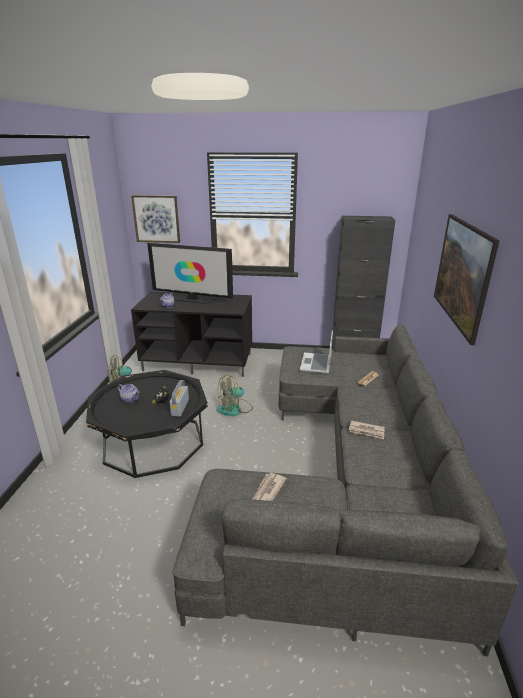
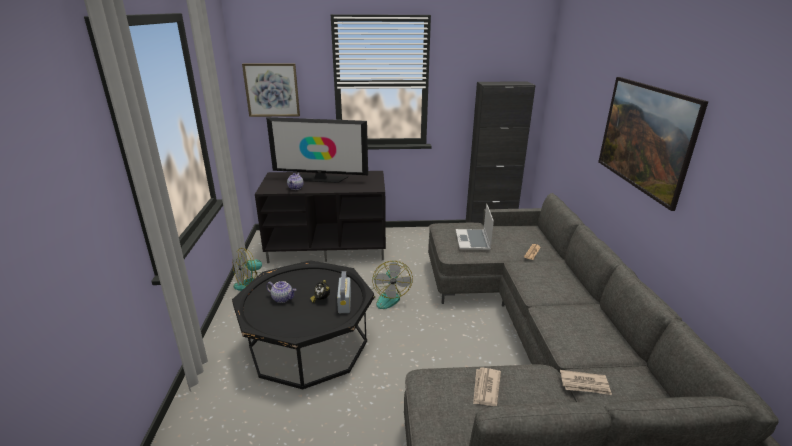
camera: 10 degrees left, 0 degrees up
fan [216,374,253,416] -> fan turned 60 degrees counterclockwise [371,261,413,309]
newspaper [349,420,384,439] -> newspaper moved to [560,370,612,395]

